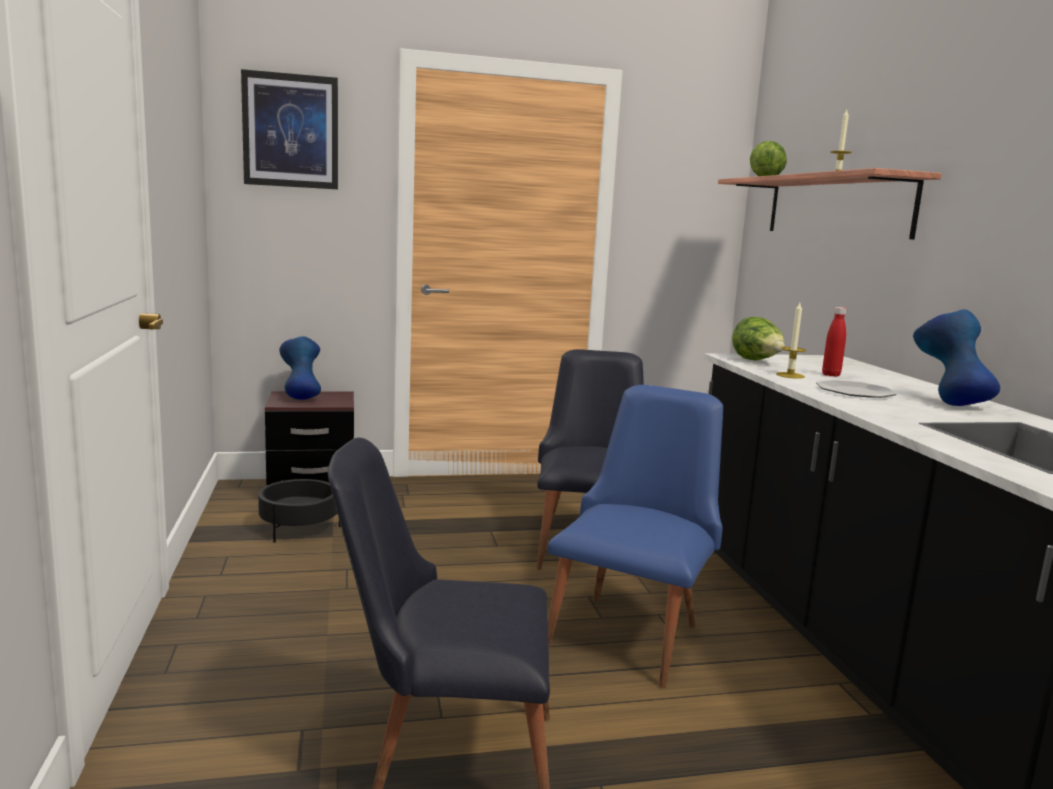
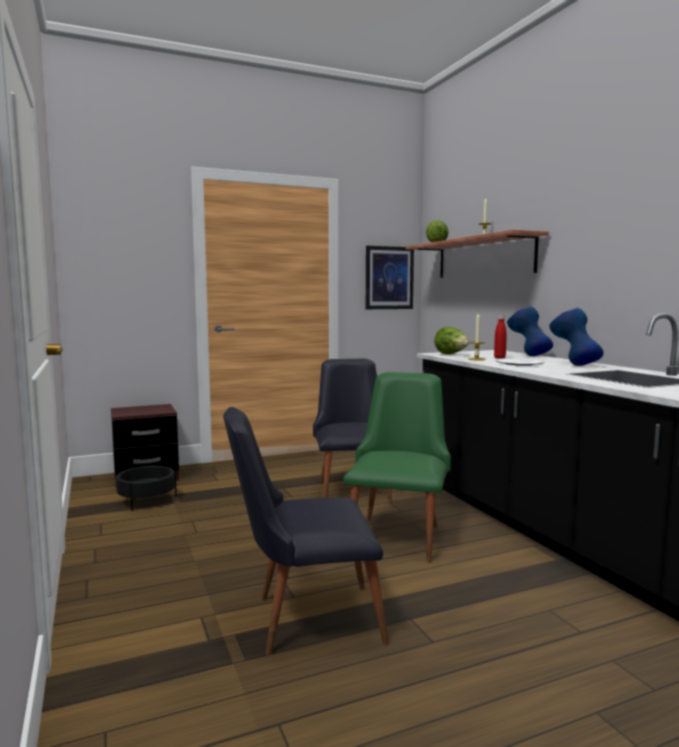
camera: 10 degrees left, 5 degrees down
picture [241,69,338,189] -> picture moved to [366,246,414,309]
blue vase [279,336,321,400] -> blue vase moved to [507,306,553,356]
blue chair [548,385,723,689] -> green chair [343,372,451,562]

